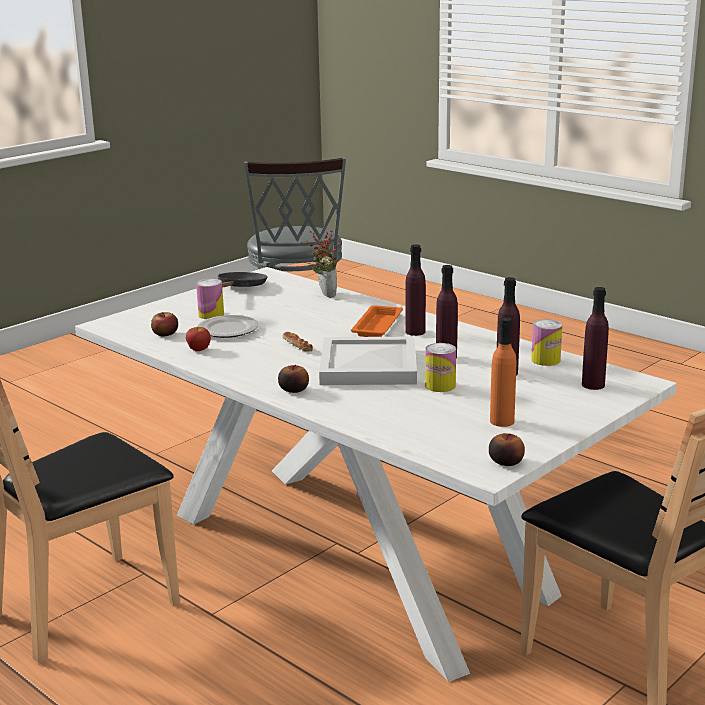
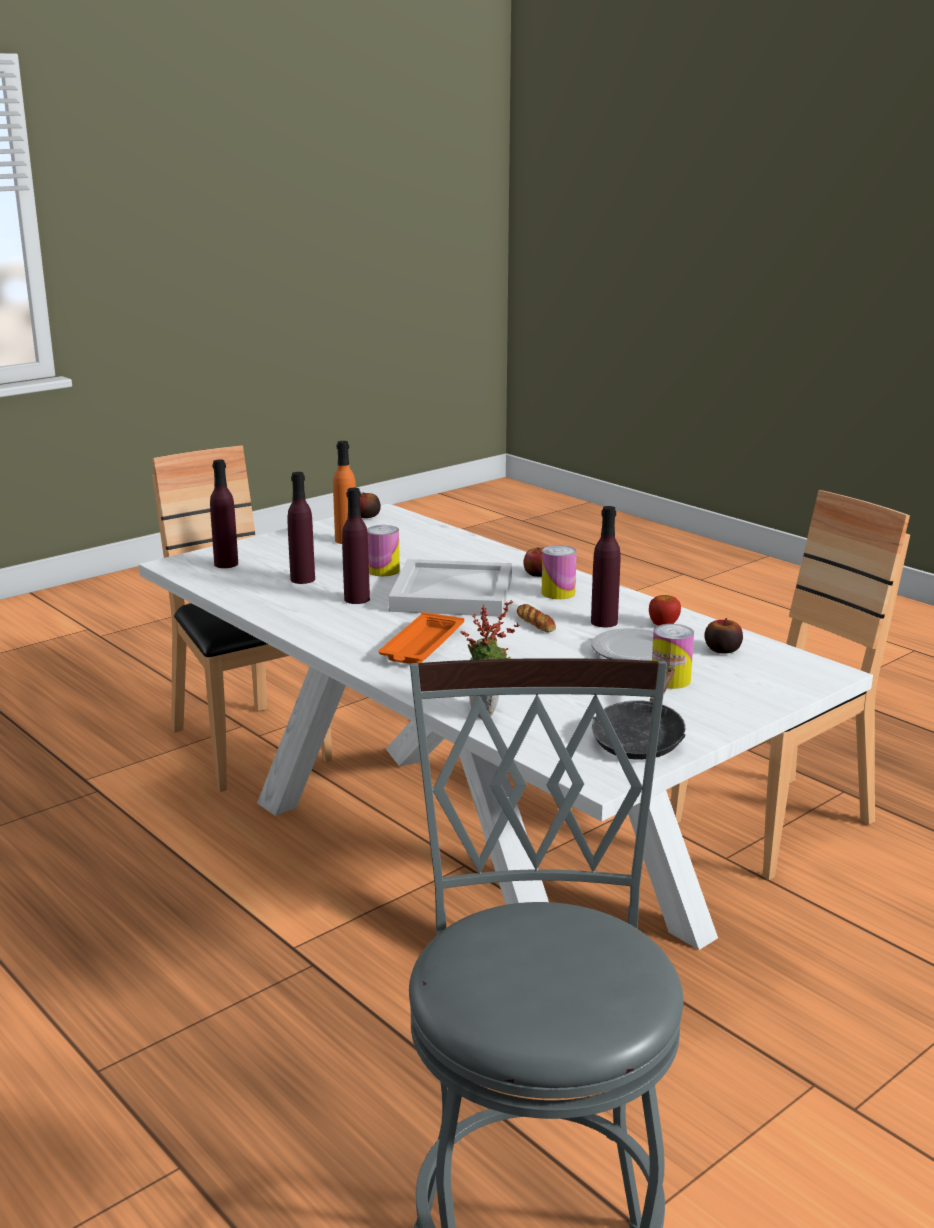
camera: 175 degrees left, 0 degrees up
purple bottle [405,244,426,336] -> purple bottle moved to [591,506,621,627]
can [531,319,562,366] -> can moved to [542,545,577,599]

